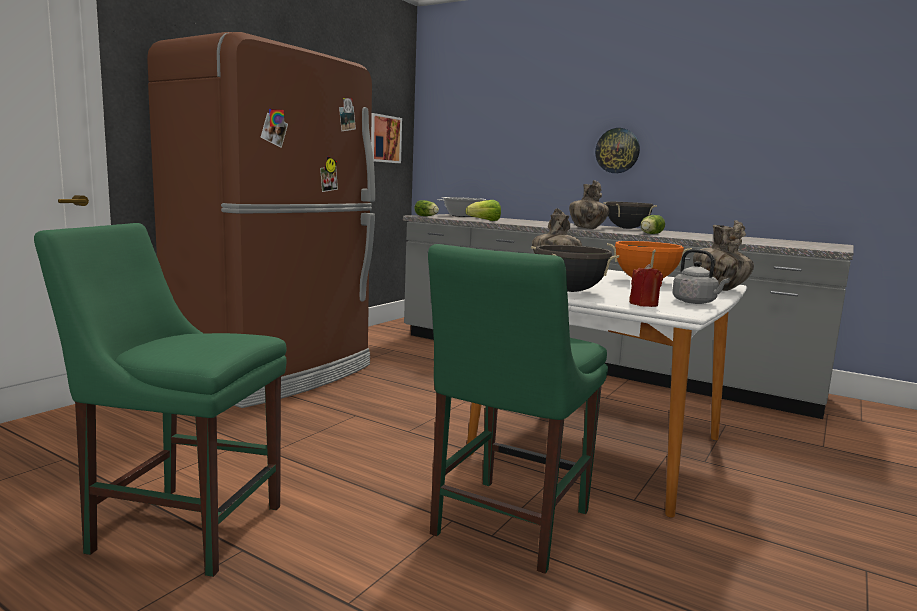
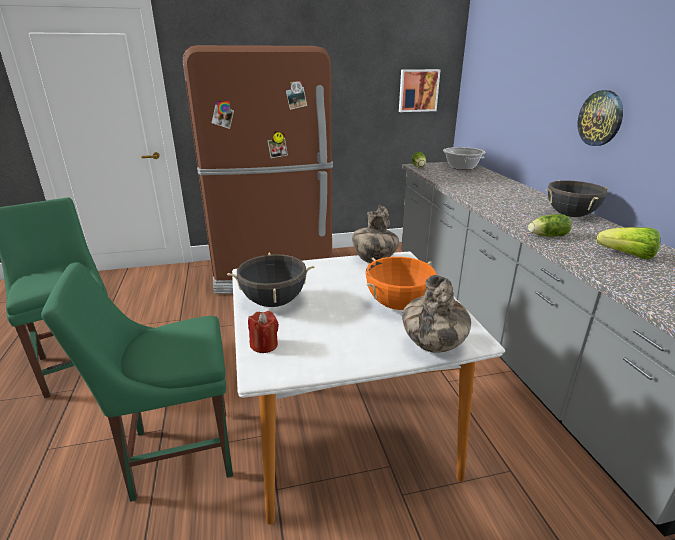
camera: 45 degrees right, 15 degrees up
lettuce [466,200,501,221] -> lettuce moved to [596,227,660,259]
vase [569,180,609,229] -> none
grey kettle [672,249,730,304] -> none

